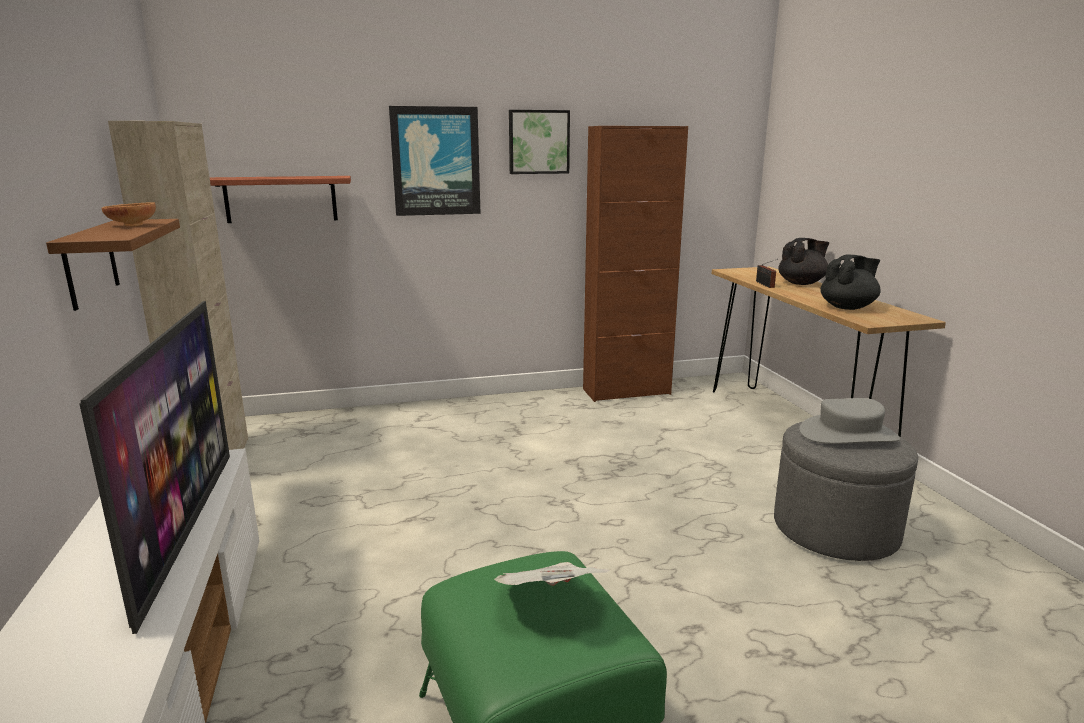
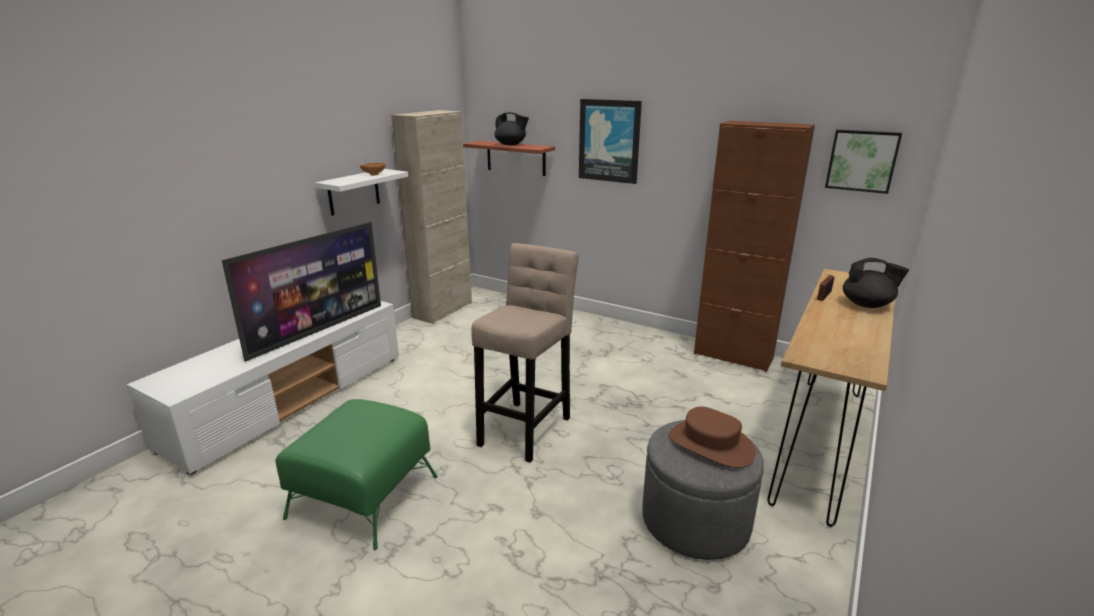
camera: 45 degrees right, 5 degrees up
brown shelf [46,219,180,311] -> white shelf [315,169,408,215]
newspaper [494,562,609,586] -> none
picture [509,110,570,174] -> picture moved to [825,130,902,194]
grey hat [800,398,900,444] -> brown hat [669,407,756,468]
black teapot [820,255,881,310] -> black teapot moved to [494,112,529,145]
none -> beige stool [471,243,579,463]

